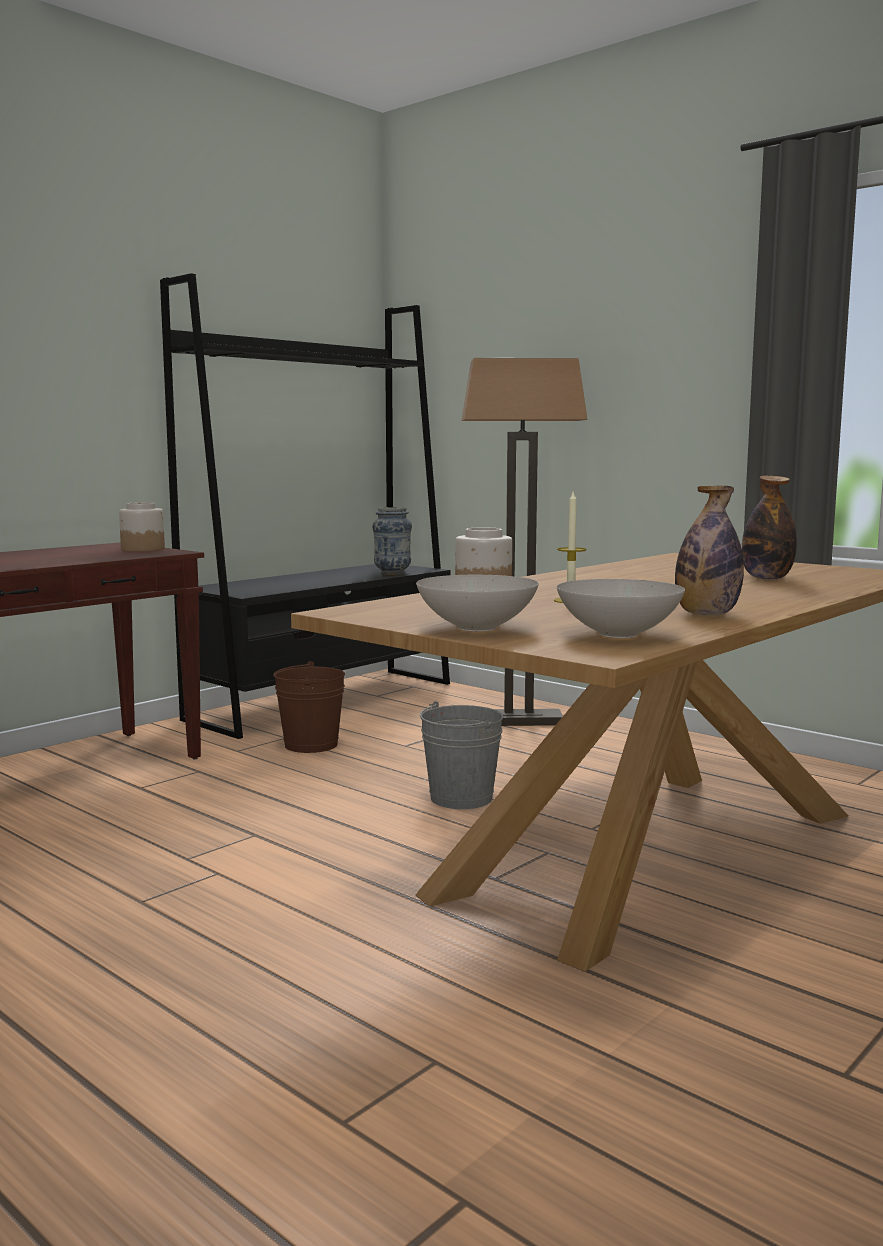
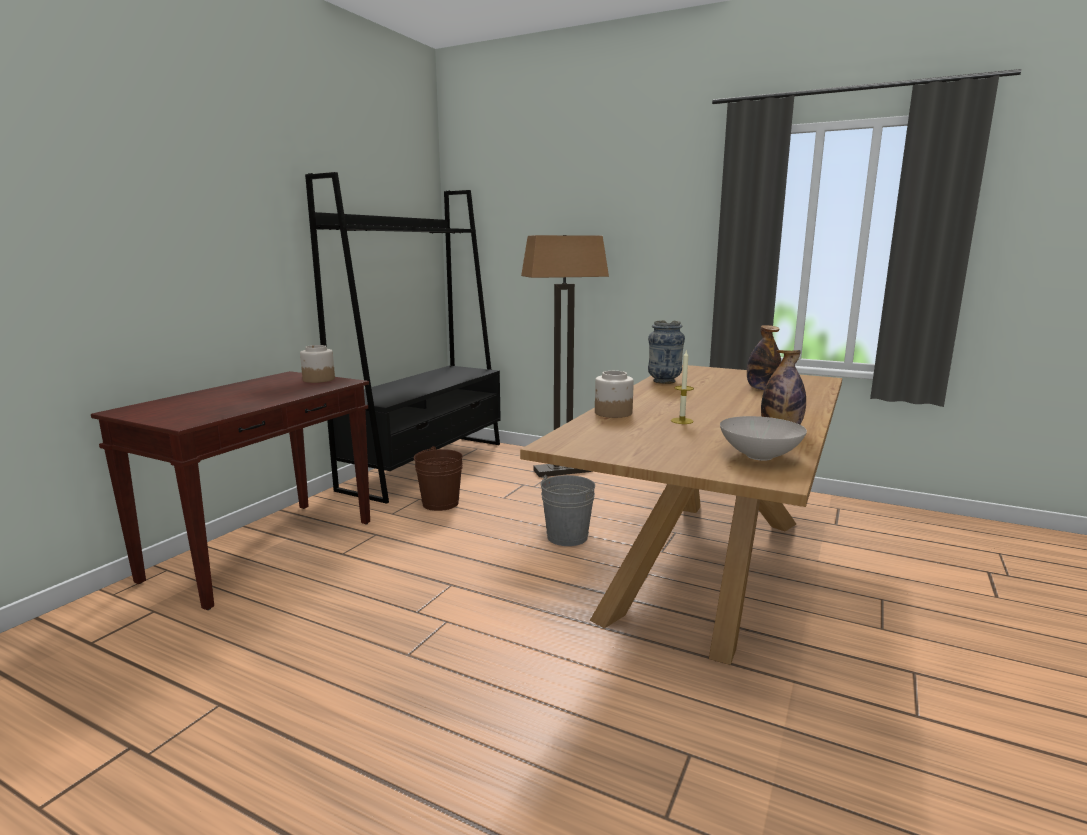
camera: 15 degrees left, 5 degrees up
vase [372,507,412,576] -> vase moved to [648,320,685,384]
white bowl [416,575,539,631] -> none

